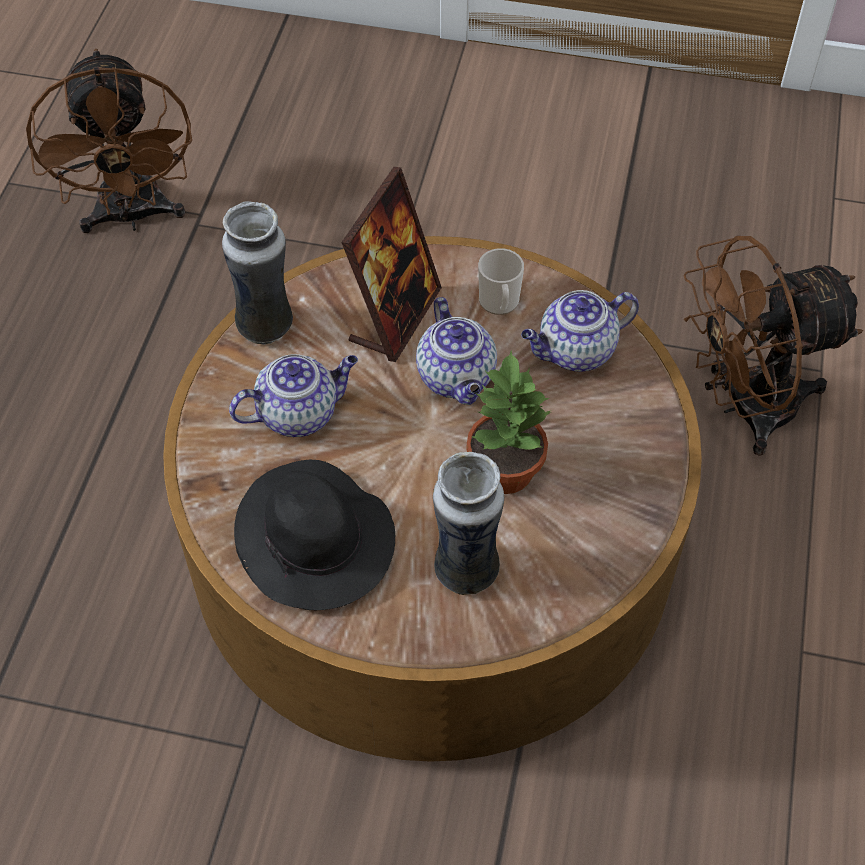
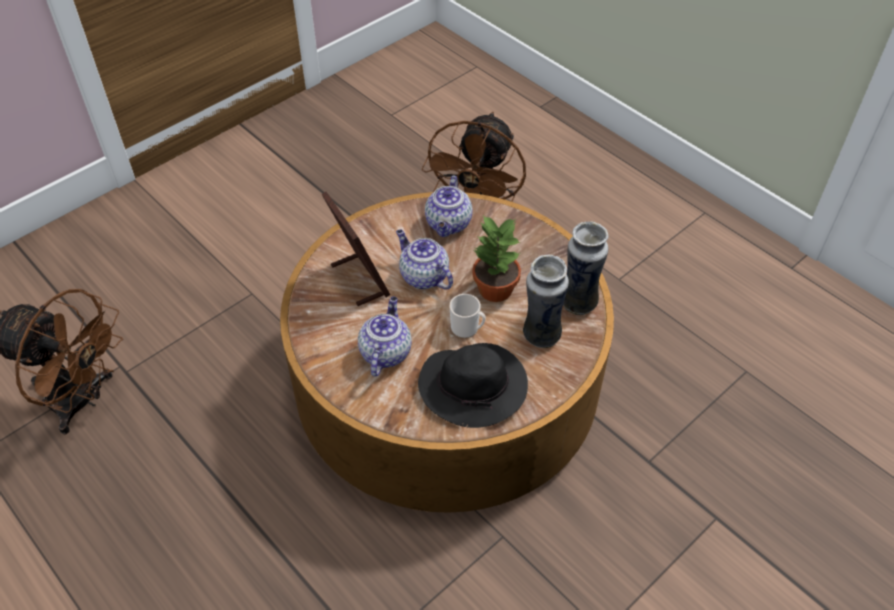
camera: 55 degrees left, 5 degrees down
vase [222,202,293,345] -> vase moved to [563,221,609,315]
teapot [416,297,497,405] -> teapot turned 150 degrees counterclockwise [396,230,453,290]
mug [478,248,524,315] -> mug moved to [450,294,486,338]

